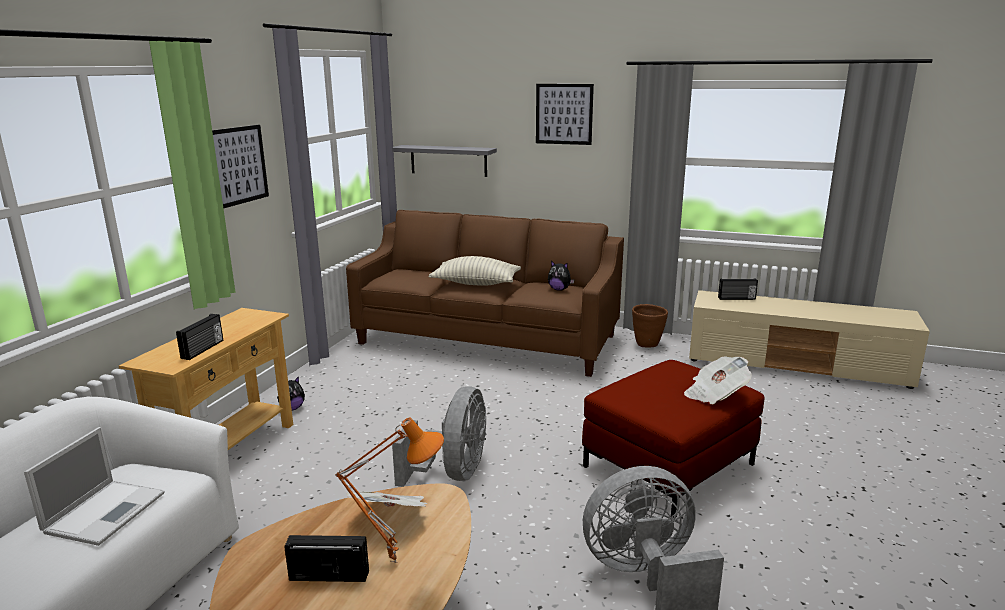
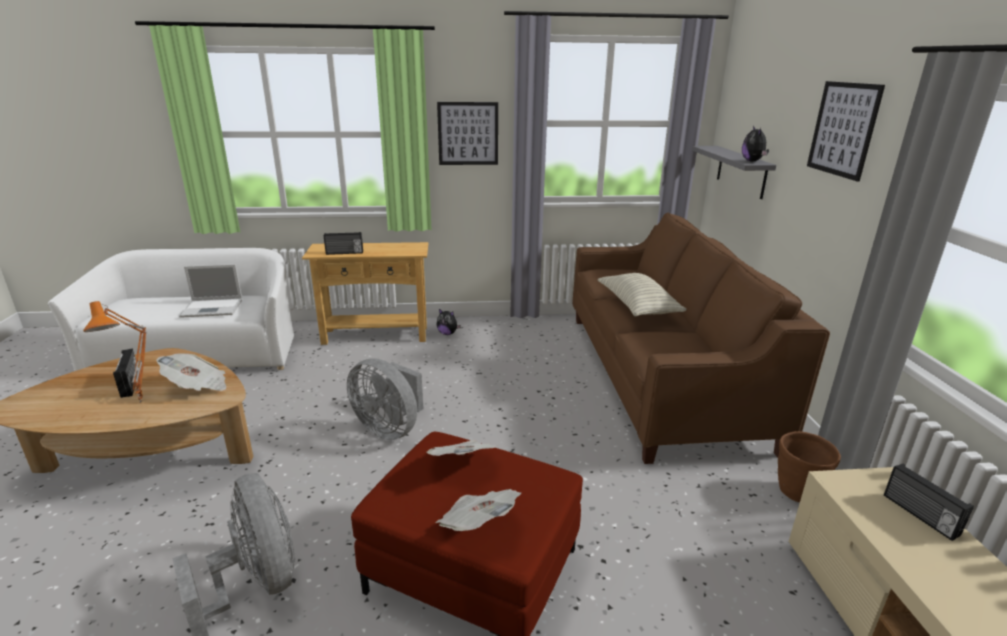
camera: 65 degrees right, 5 degrees up
grey fan [392,386,486,487] -> grey fan turned 45 degrees clockwise [347,358,423,440]
plush toy [548,261,574,291] -> plush toy moved to [742,126,769,162]
none -> newspaper [427,440,496,456]

